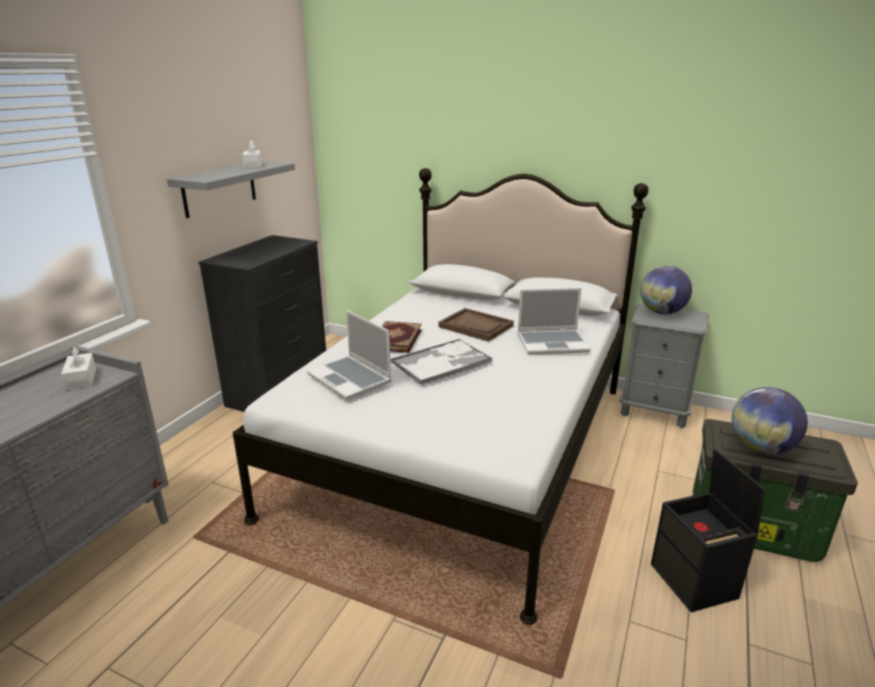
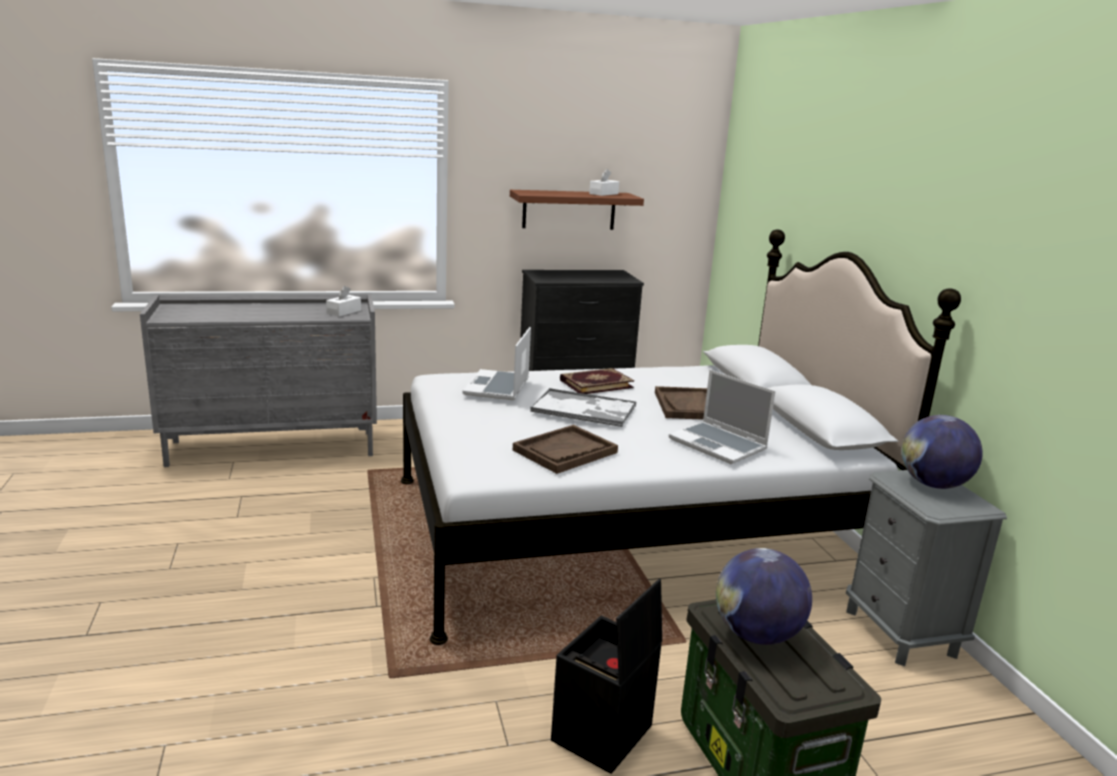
camera: 50 degrees right, 5 degrees down
grey shelf [167,161,295,218] -> brown shelf [510,190,644,230]
none -> brown tray [513,425,618,474]

